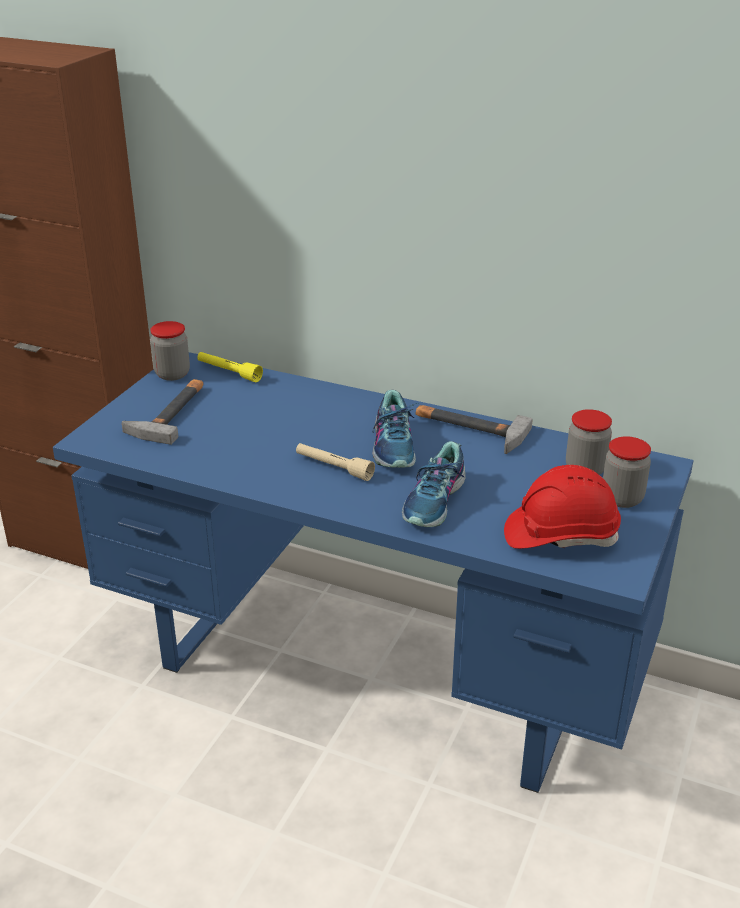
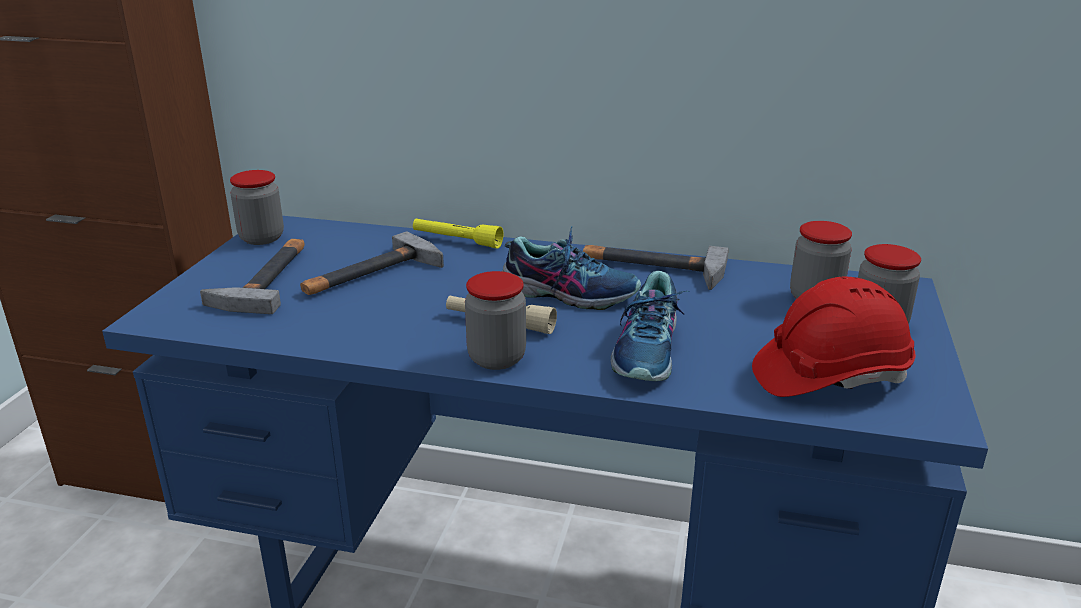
camera: 10 degrees left, 5 degrees down
yellow flashlight [197,352,263,382] -> yellow flashlight moved to [413,219,504,249]
shoe [372,390,419,468] -> shoe turned 60 degrees counterclockwise [502,226,641,310]
none -> hammer [300,232,444,295]
none -> jar [465,271,526,370]

